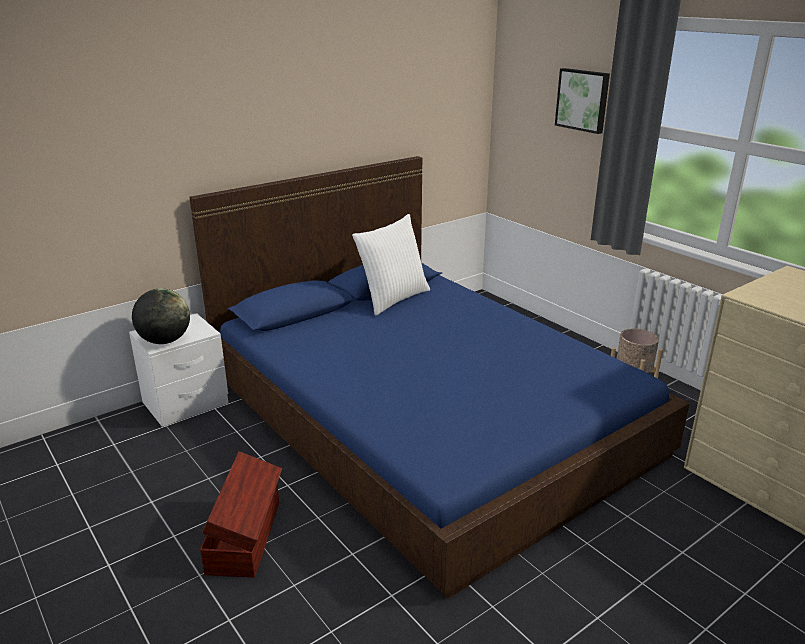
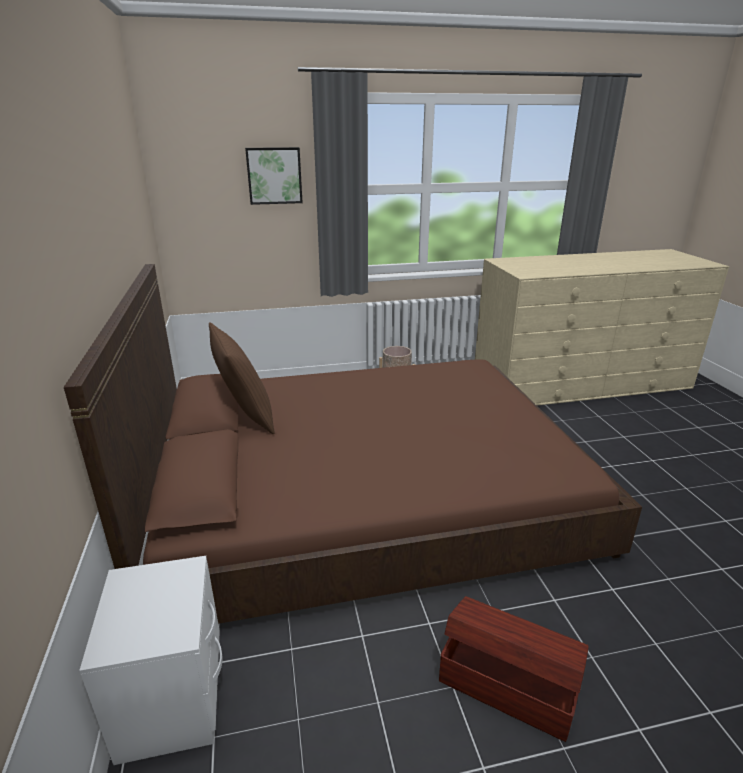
camera: 65 degrees left, 0 degrees up
globe [132,288,190,344] -> none
blue bed [189,156,690,599] -> brown bed [64,264,642,624]
white pillow [352,214,430,316] -> brown pillow [209,322,275,434]

